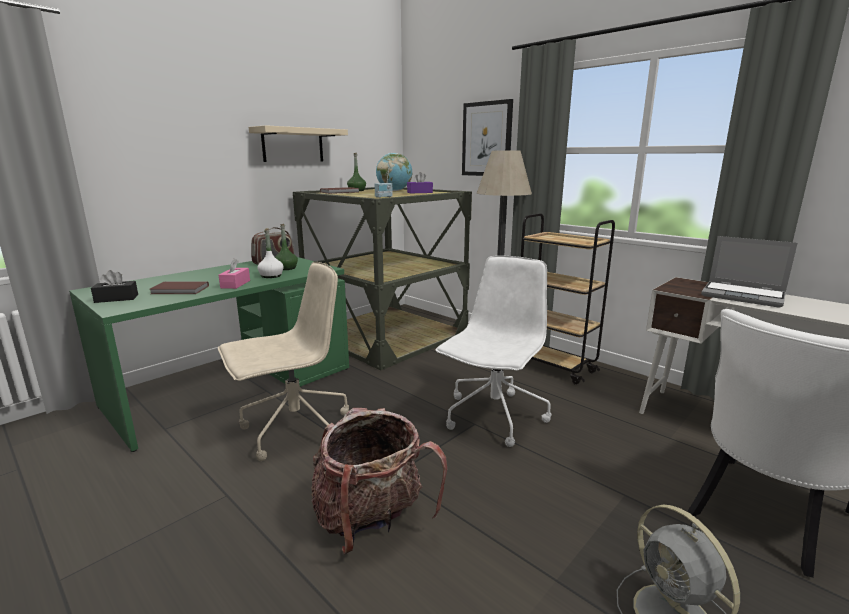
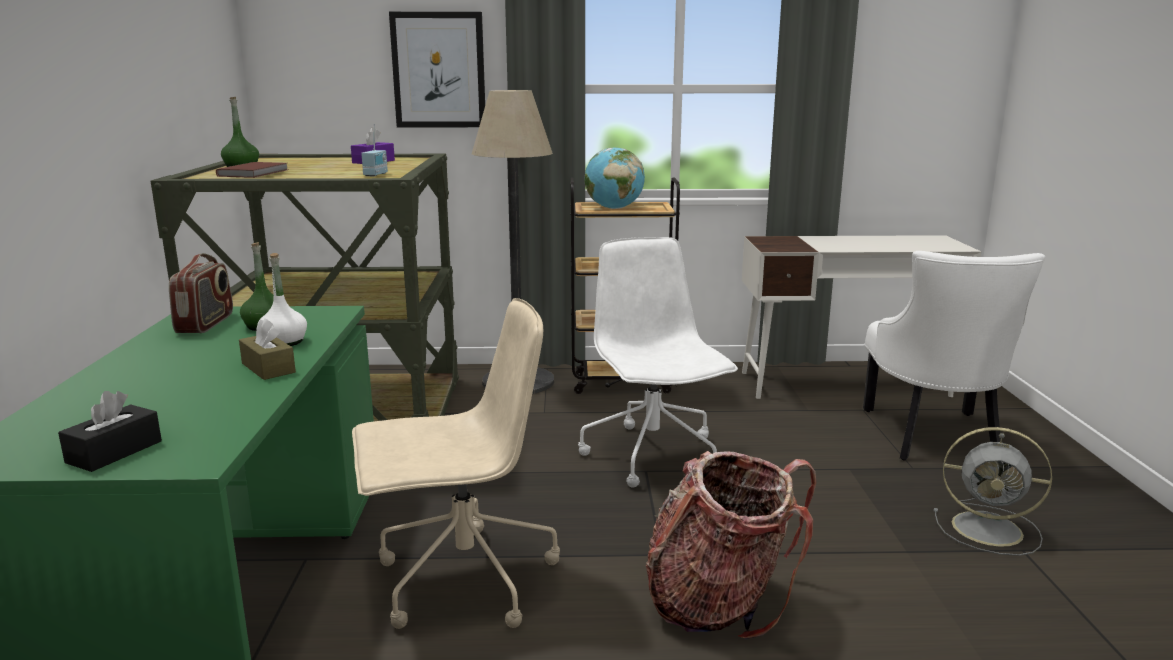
camera: 45 degrees left, 0 degrees up
brown book [150,282,209,294] -> none
pink tissue box [218,258,250,289] -> brown tissue box [239,318,296,380]
beige office chair [218,262,349,461] -> beige office chair turned 60 degrees clockwise [352,298,560,629]
beige shelf [249,125,348,162] -> none
globe [376,153,413,191] -> globe moved to [584,148,645,209]
laptop [701,236,797,308] -> none

